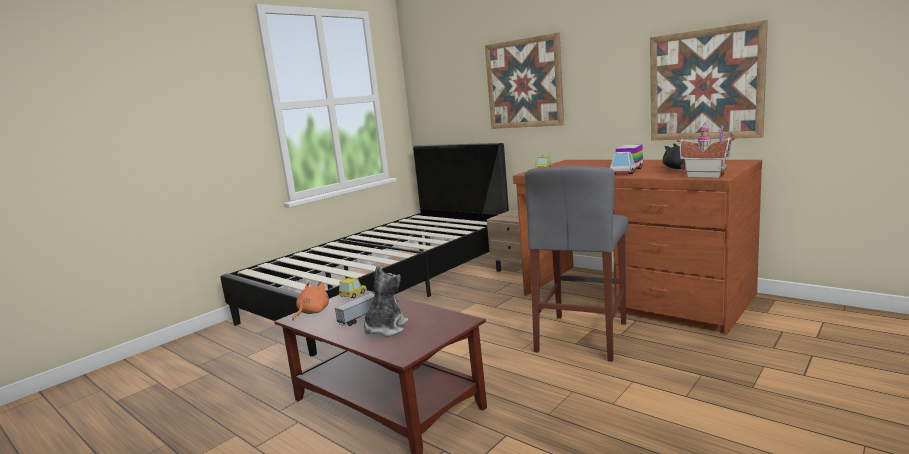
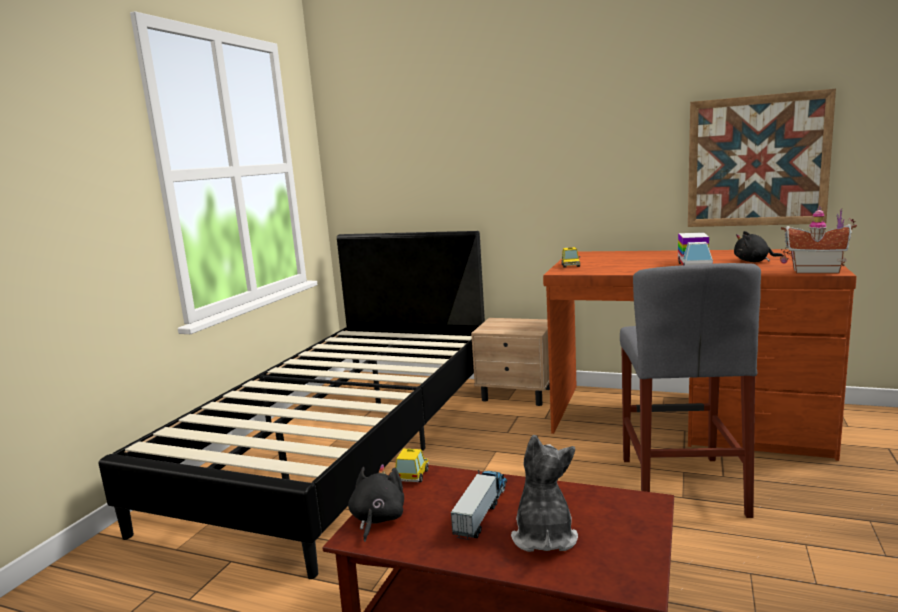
camera: 20 degrees left, 0 degrees up
orange plush toy [292,281,329,320] -> black plush toy [348,464,404,542]
picture [485,33,564,129] -> none

